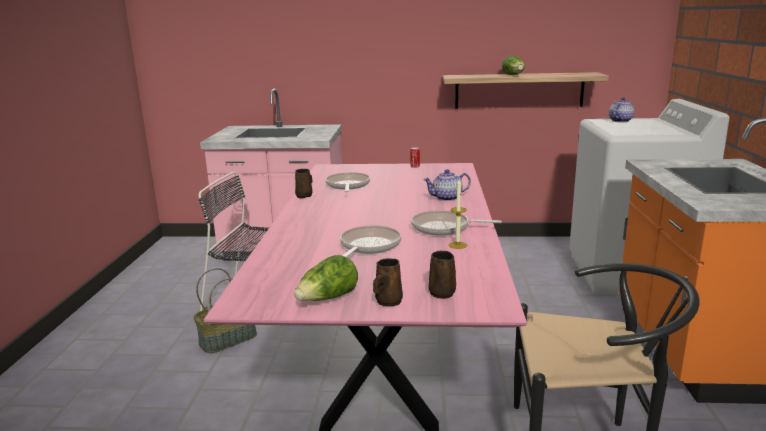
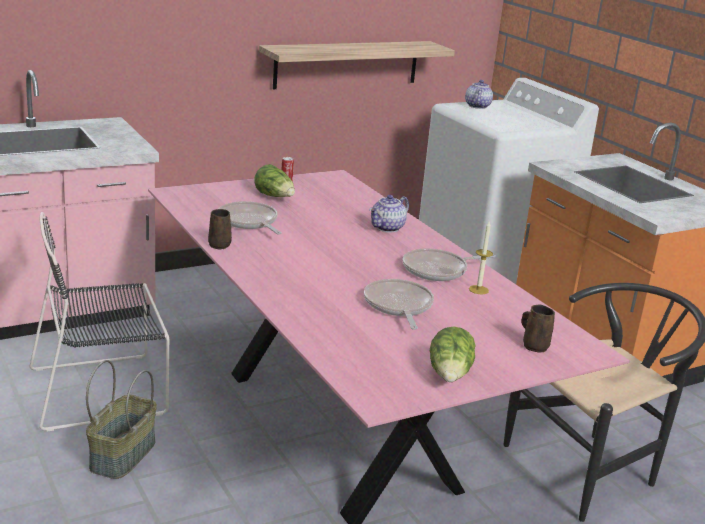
camera: 35 degrees left, 5 degrees up
brown mug [373,258,403,306] -> none
lettuce [502,55,525,75] -> lettuce moved to [254,164,295,197]

